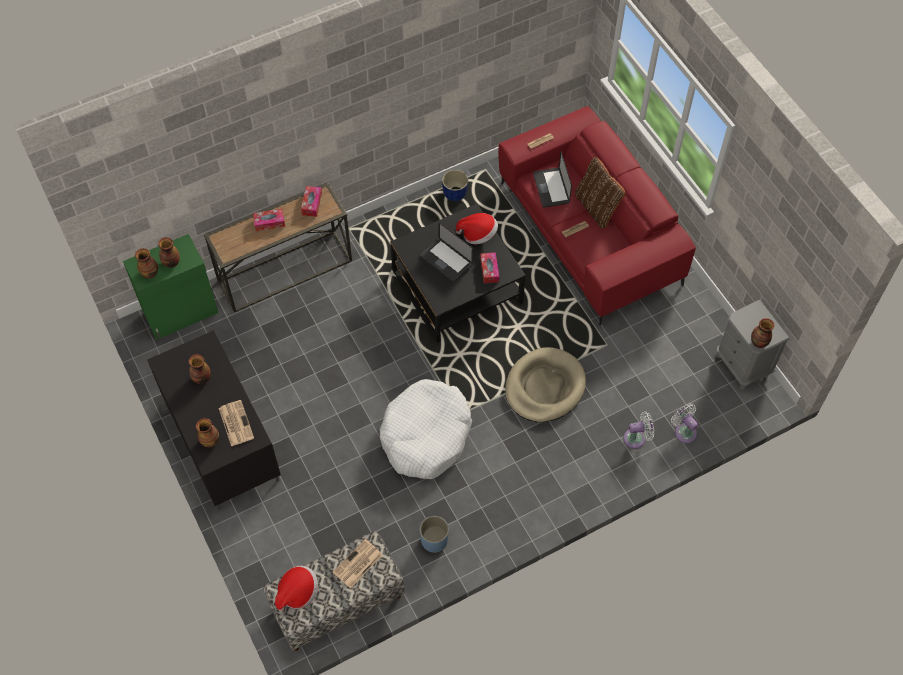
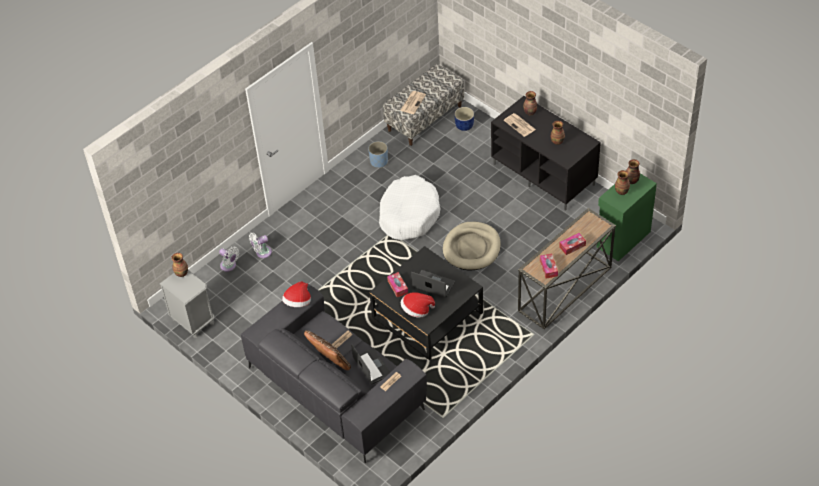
camera: 165 degrees right, 10 degrees down
hat [275,566,318,611] -> hat moved to [282,281,311,307]
blue planter [442,170,468,201] -> blue planter moved to [454,107,474,131]
red sofa [498,106,696,325] -> grey sofa [241,284,427,463]
beige dog bed [505,347,586,422] -> beige dog bed moved to [443,222,501,271]

